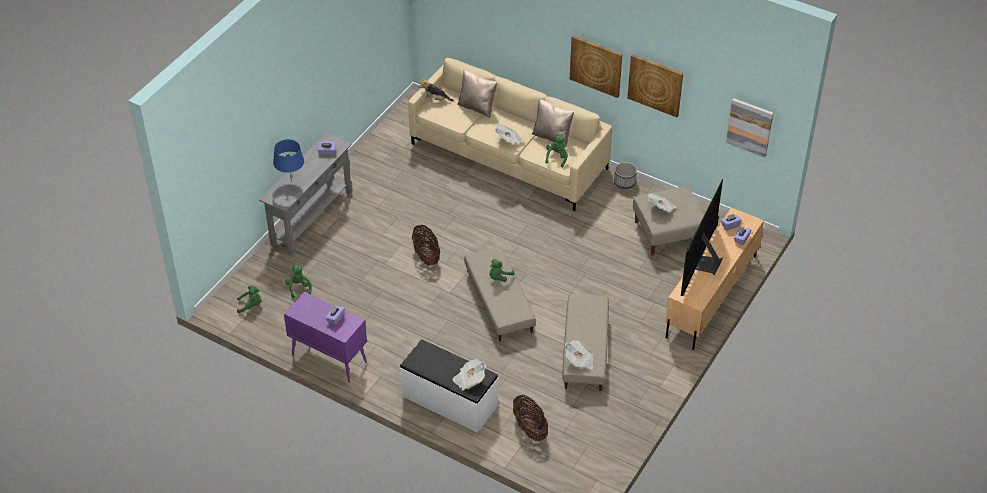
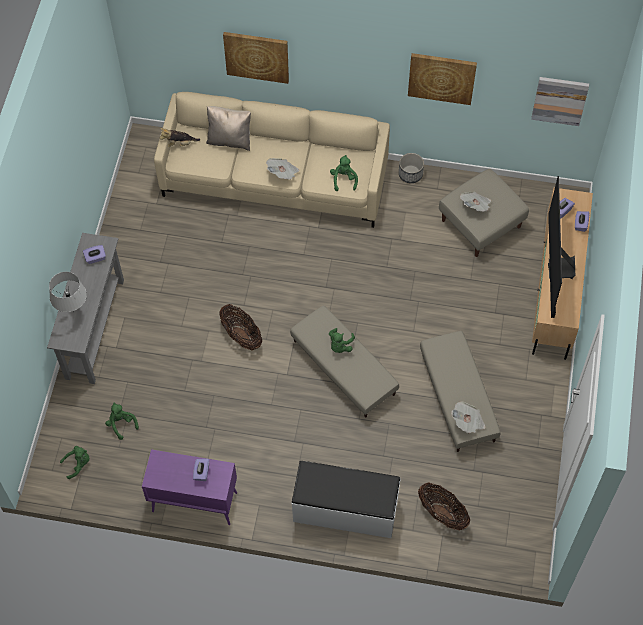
camera: 20 degrees left, 15 degrees up
blue table lamp [273,139,304,182] -> grey table lamp [49,272,87,312]
newspaper [453,359,486,390] -> none
beige pillow [532,99,574,148] -> none
picture [570,35,623,98] -> picture moved to [223,32,289,84]

